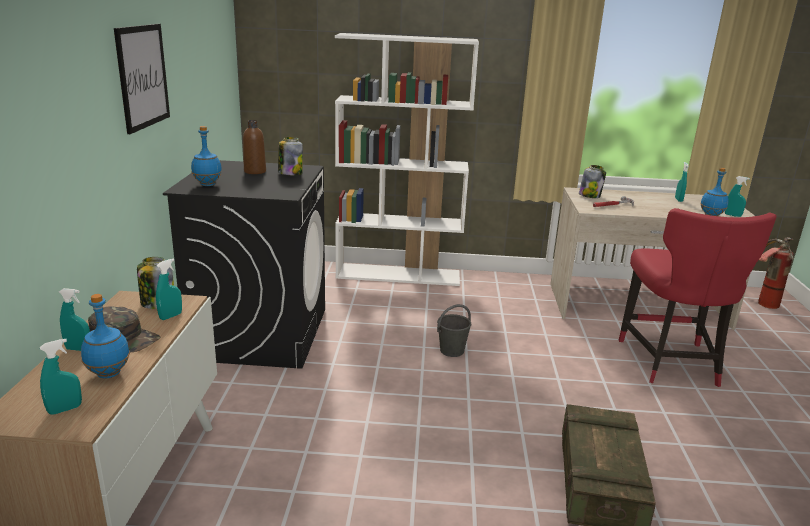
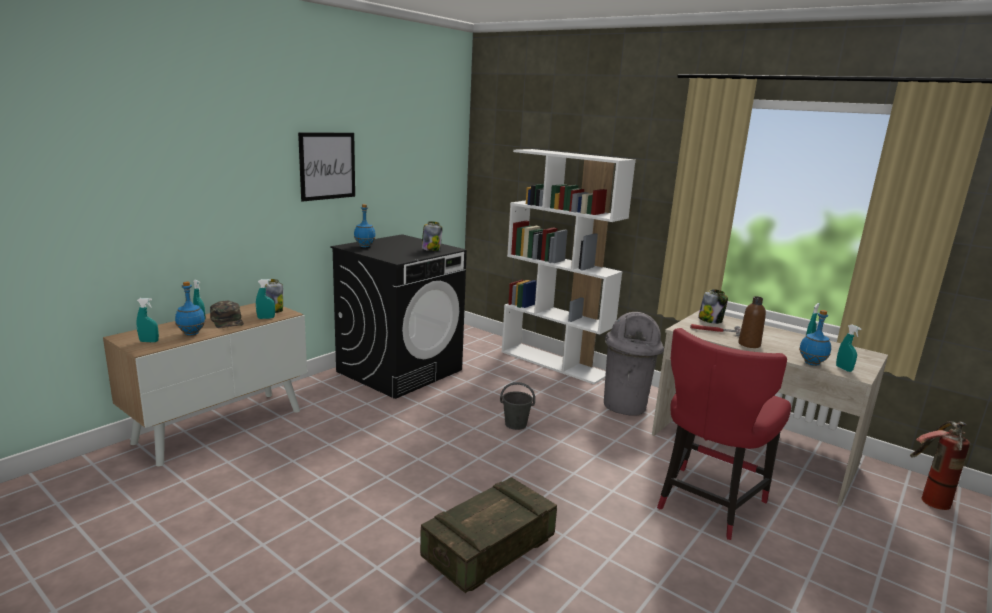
camera: 35 degrees right, 5 degrees down
brown bottle [243,120,266,174] -> brown bottle moved to [738,296,766,348]
none -> grey trash can [604,312,664,416]

